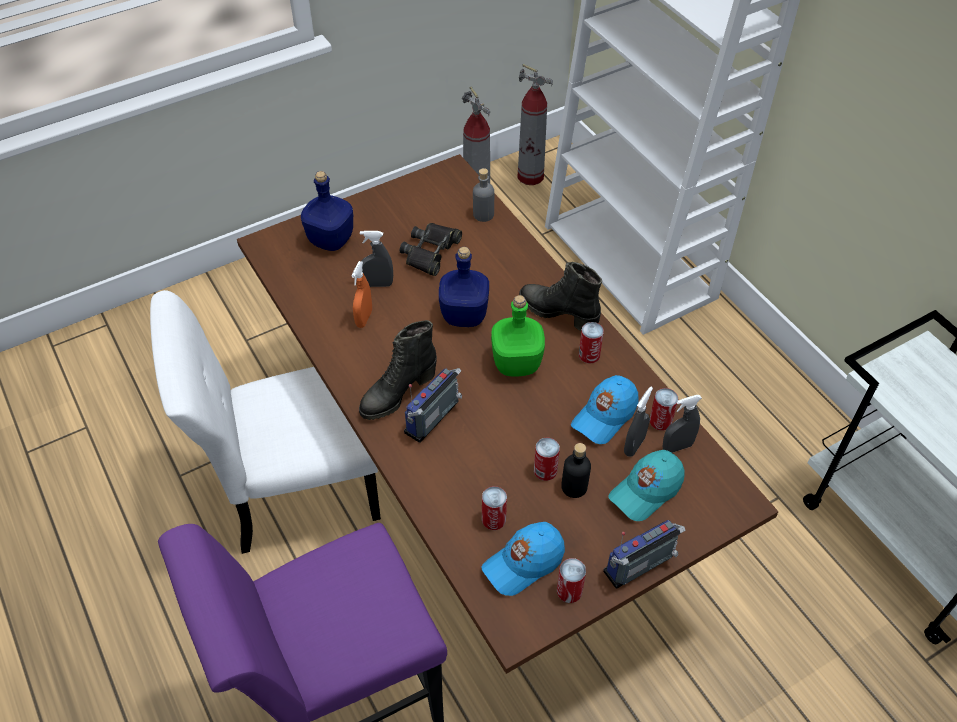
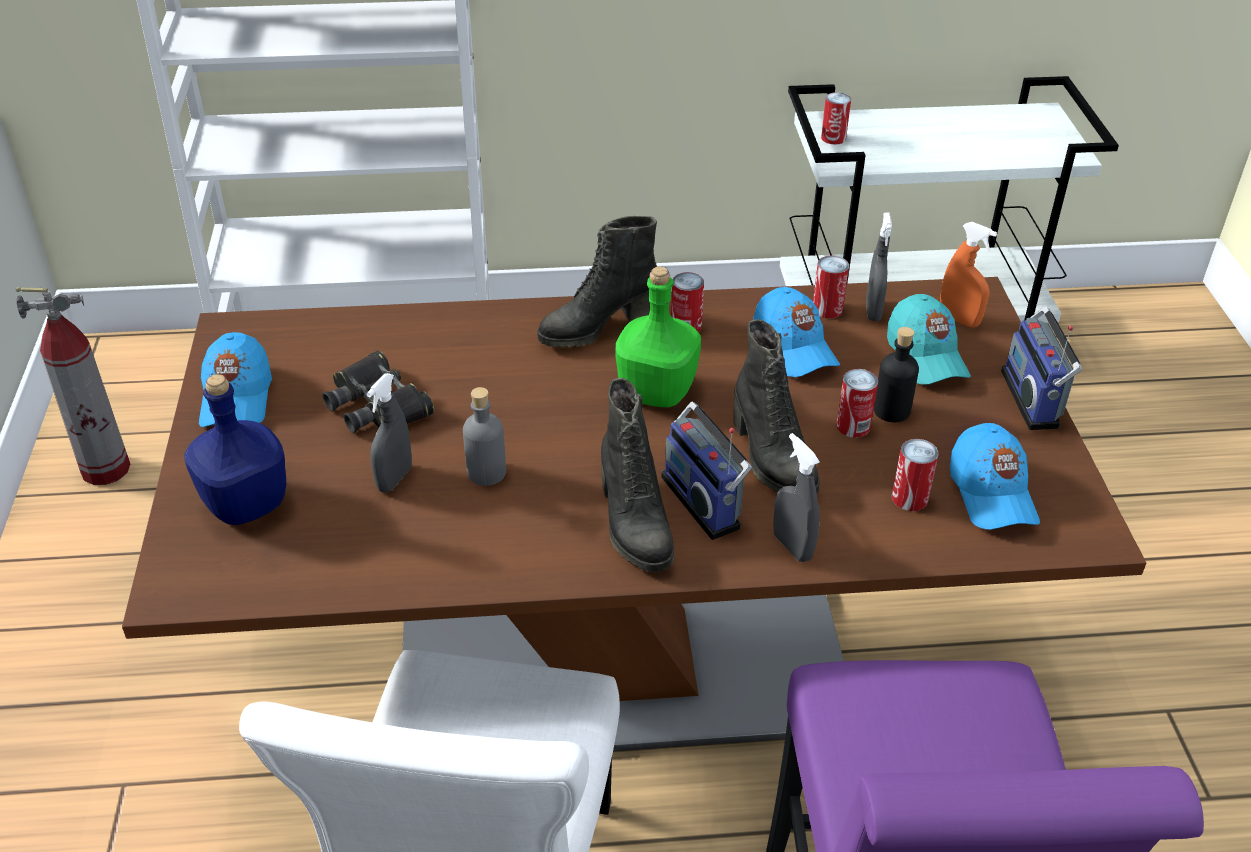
camera: 65 degrees left, 10 degrees down
orange spray bottle [352,261,372,328] -> orange spray bottle moved to [940,222,997,327]
blue bottle [439,247,489,327] -> none
grey bottle [473,168,494,222] -> grey bottle moved to [463,387,506,486]
fire extinguisher [517,64,553,185] -> none
can [557,558,586,603] -> can moved to [821,92,851,145]
grey spray bottle [624,387,653,457] -> grey spray bottle moved to [773,433,820,562]
none -> blue cap [199,332,272,427]
none -> black boot [733,319,820,493]

